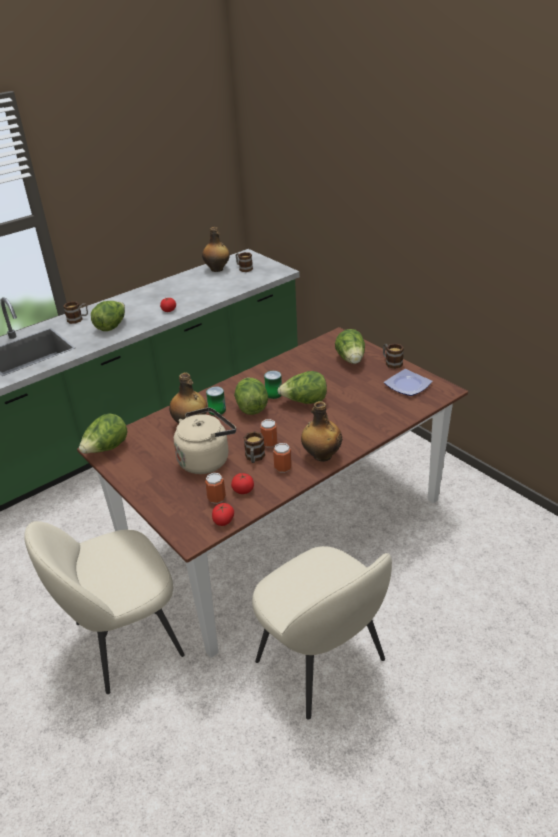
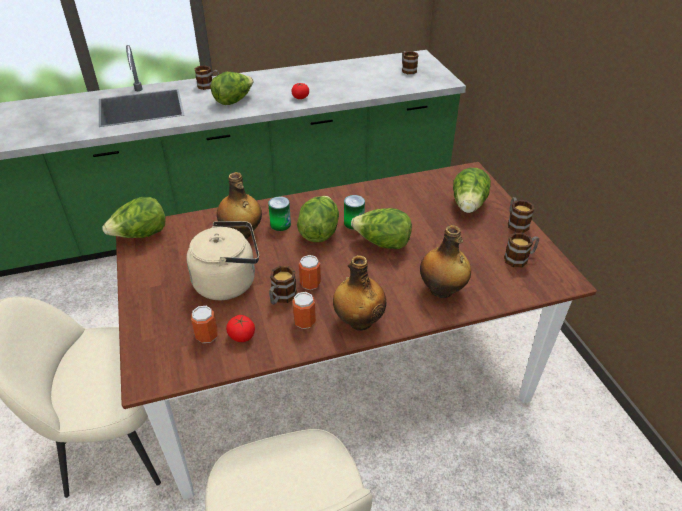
camera: 20 degrees right, 5 degrees up
bottle [202,227,230,272] -> bottle moved to [420,225,471,298]
tomato [212,503,234,526] -> none
plate [384,369,433,396] -> mug [504,233,539,267]

